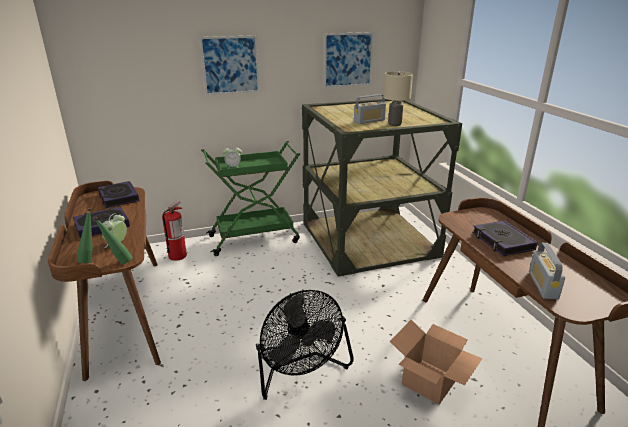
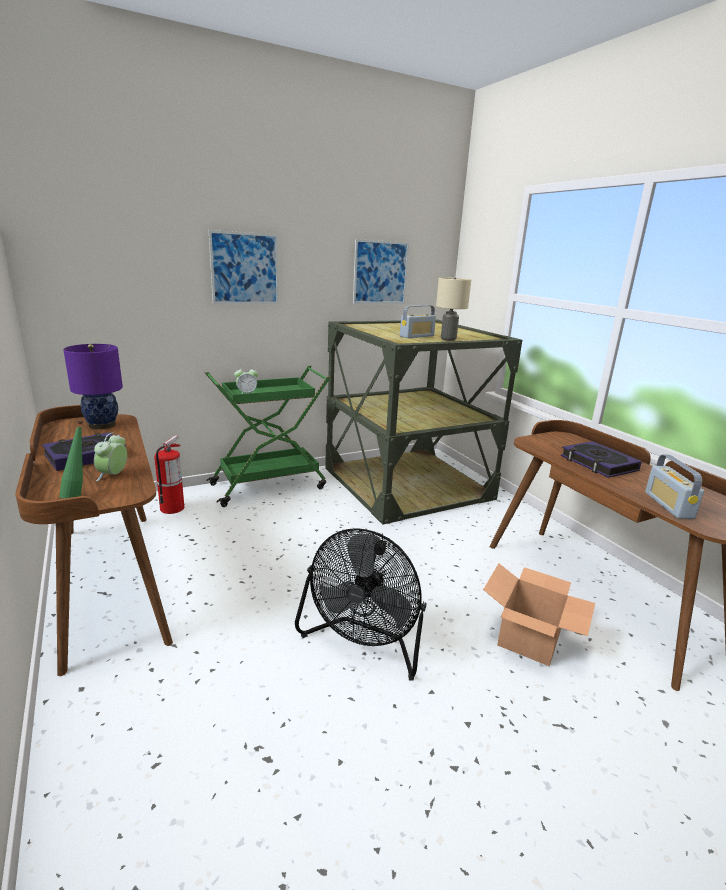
camera: 10 degrees left, 5 degrees down
green bottle [93,216,132,264] -> none
book [98,181,140,208] -> purple table lamp [63,344,123,429]
black fan [256,290,354,400] -> black fan turned 60 degrees clockwise [295,528,427,680]

